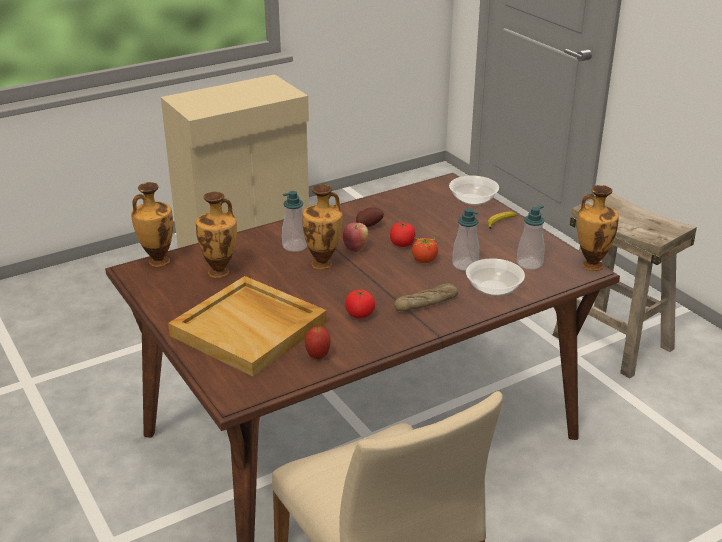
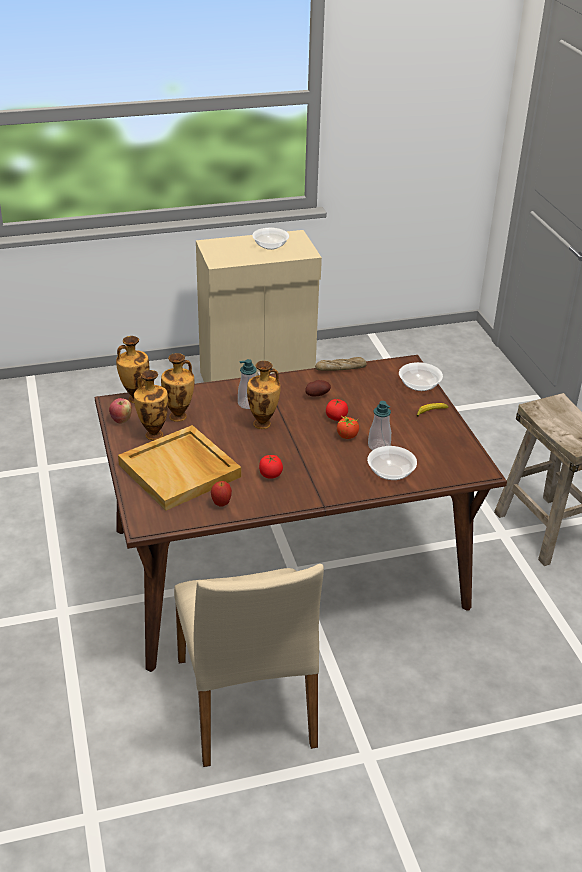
camera: 15 degrees right, 5 degrees up
apple [343,223,368,252] -> apple moved to [109,398,132,424]
bread [394,283,458,311] -> bread moved to [315,357,367,371]
soap dispenser [517,205,545,270] -> none
vase [577,185,619,271] -> vase moved to [134,370,168,440]
none -> bowl [252,228,289,250]

